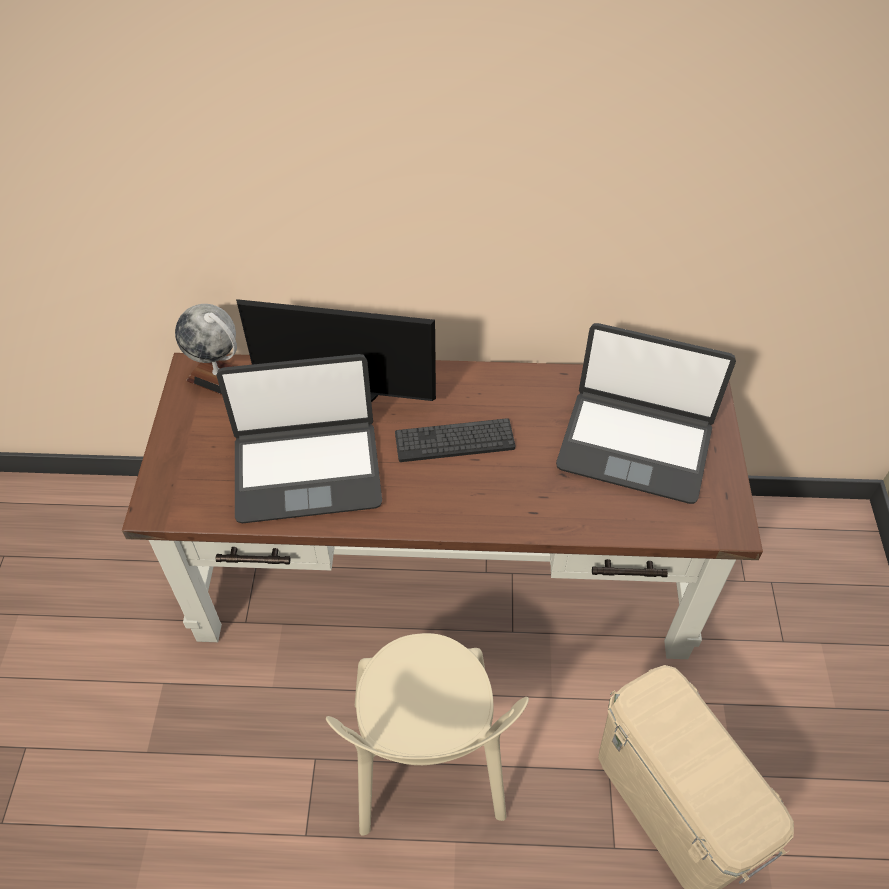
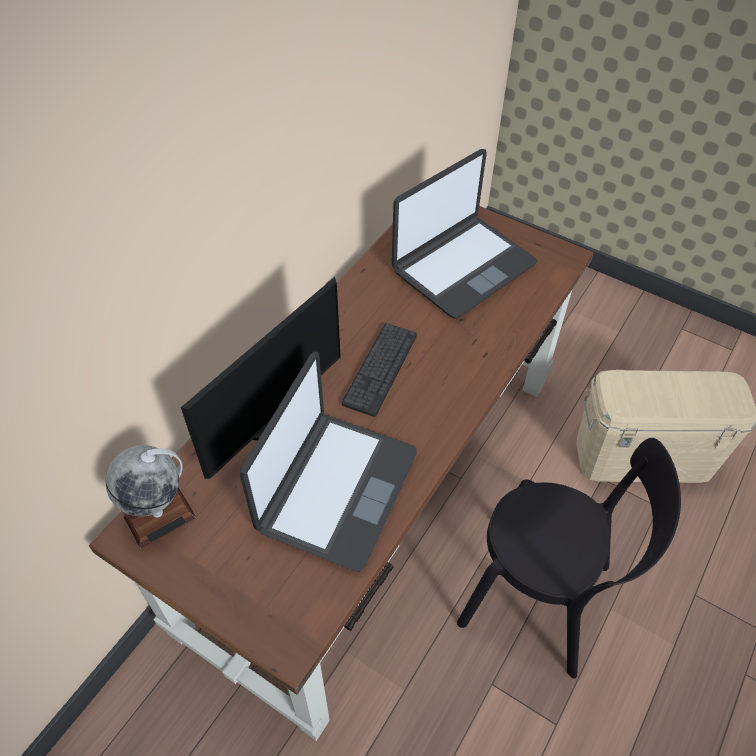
camera: 60 degrees left, 0 degrees up
beige chair [326,633,529,836] -> black chair [457,438,681,679]

